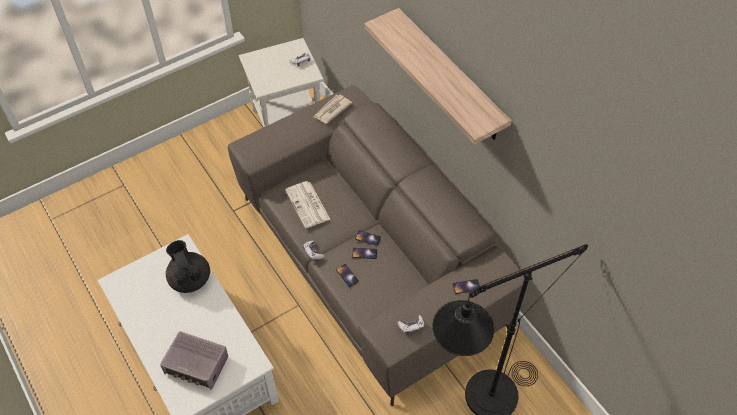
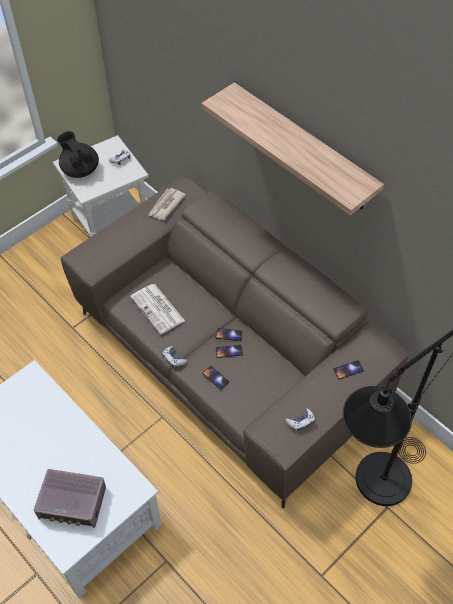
camera: 10 degrees left, 0 degrees up
black teapot [166,240,210,293] -> black teapot moved to [57,131,99,178]

